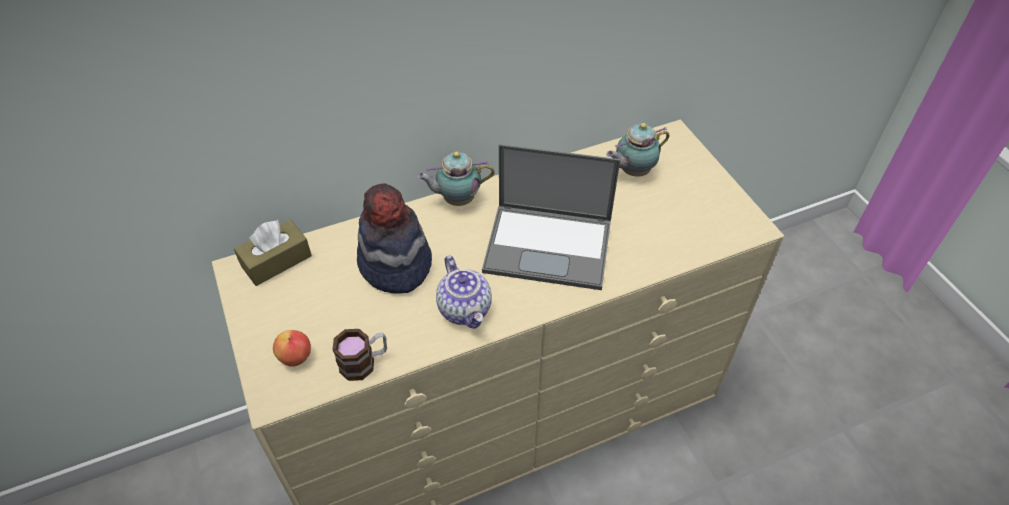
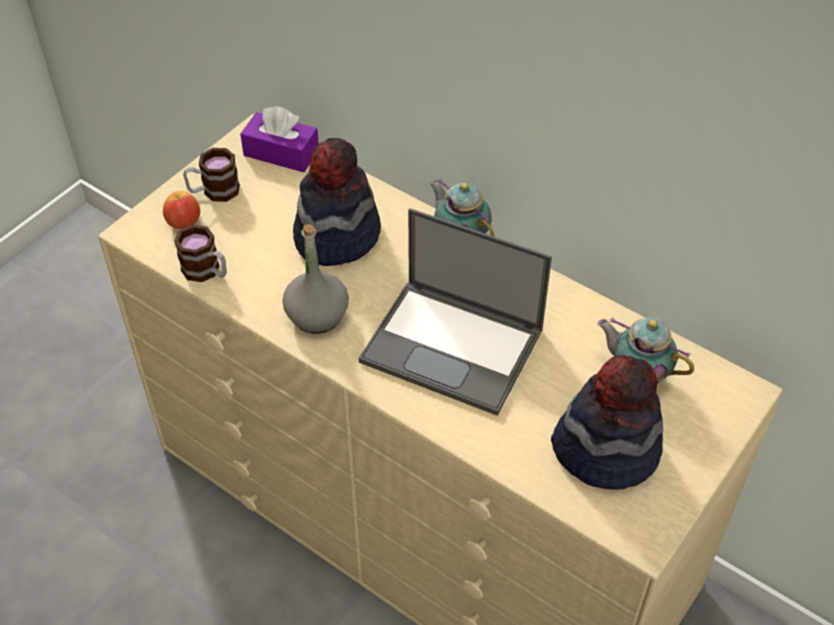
camera: 60 degrees right, 0 degrees up
brown tissue box [234,220,312,286] -> purple tissue box [240,106,319,172]
teapot [436,256,492,329] -> grey bottle [282,224,349,334]
laptop [482,144,620,290] -> laptop turned 45 degrees counterclockwise [359,208,552,416]
none -> mug [183,148,240,202]
none -> hat [551,355,663,490]

